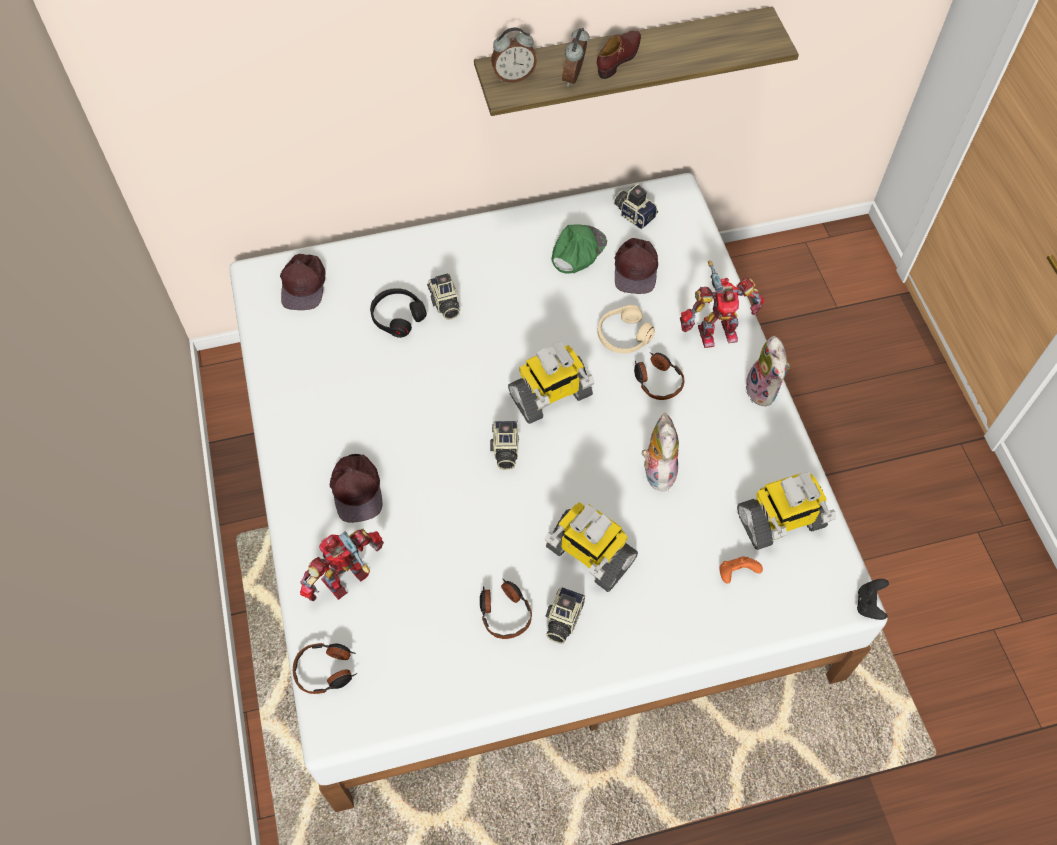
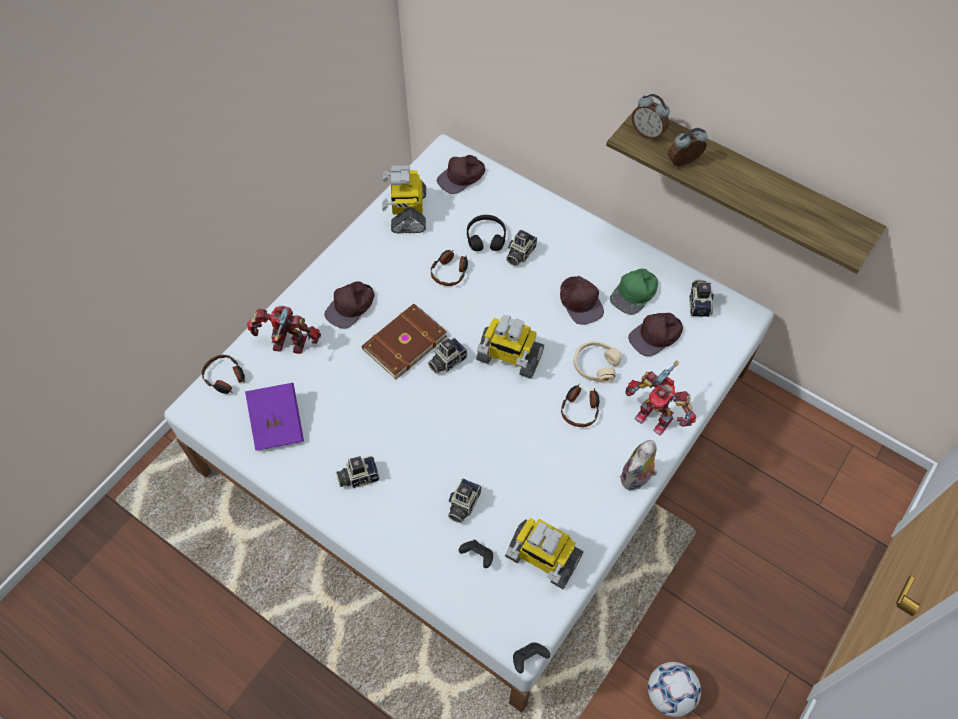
camera: 50 degrees right, 0 degrees up
headphones [480,578,532,639] -> headphones moved to [431,250,468,286]
toy robot [544,502,638,592] -> toy robot moved to [382,165,426,233]
green cap [552,224,607,274] -> green cap turned 135 degrees clockwise [610,269,658,315]
brown shoe [597,31,641,79] -> none
plush toy [642,413,679,491] -> none
orange game controller [719,557,763,583] -> black game controller [459,540,493,568]
none -> purple book [245,383,304,450]
none -> brown book [362,304,447,379]
none -> camera [448,478,481,523]
none -> brown cap [560,276,604,325]
none -> football [648,662,701,717]

